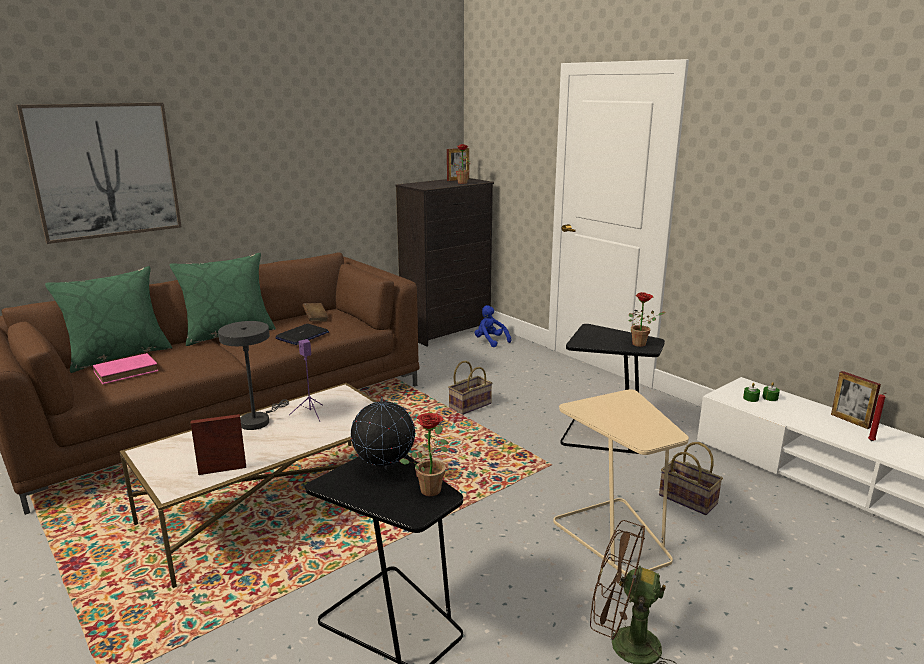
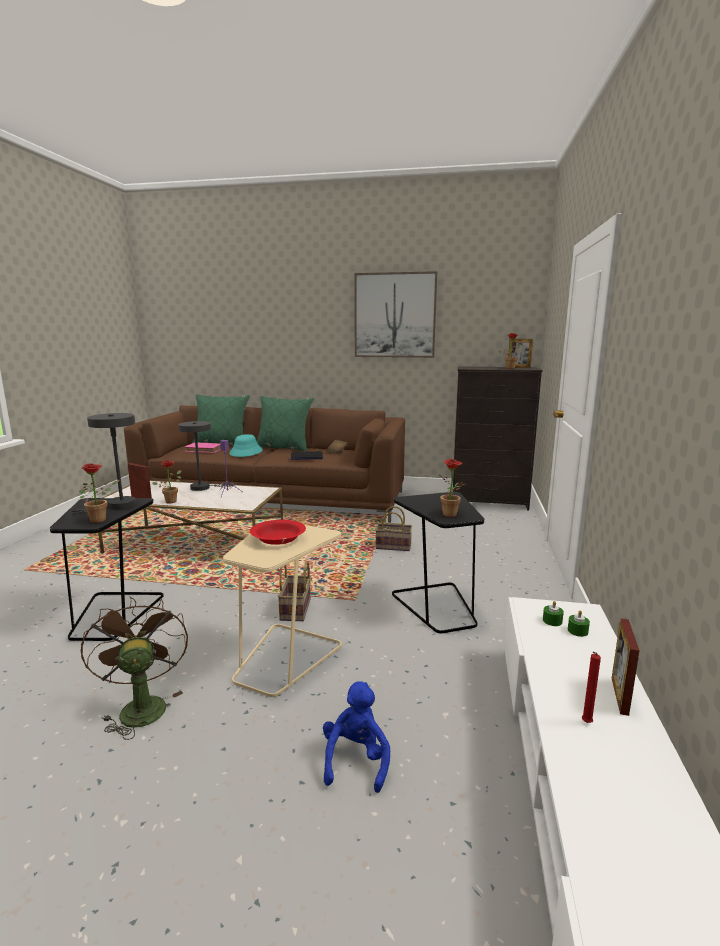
camera: 50 degrees right, 5 degrees down
picture [16,103,181,244] -> picture moved to [354,271,437,358]
globe [351,396,415,469] -> grey table lamp [71,413,136,513]
blue plush toy [475,305,511,347] -> blue plush toy moved to [323,681,390,793]
basket [659,442,723,515] -> basket moved to [278,561,311,621]
none -> potted plant [152,461,181,503]
none -> turquoise hat [229,434,263,457]
none -> red bowl [250,520,306,545]

